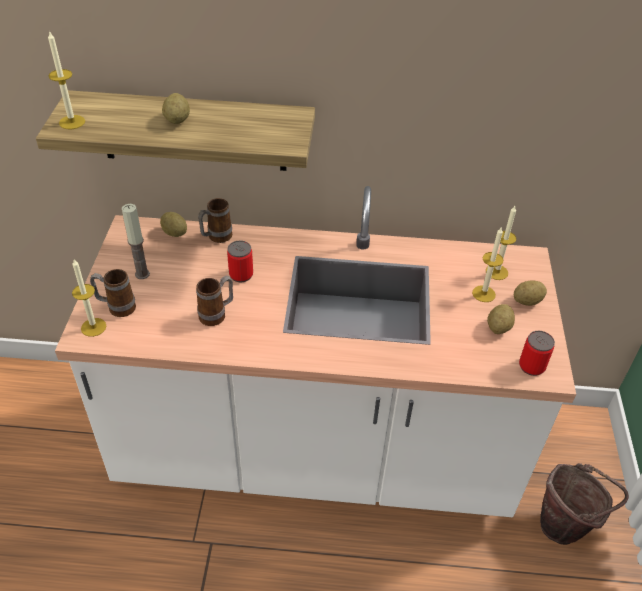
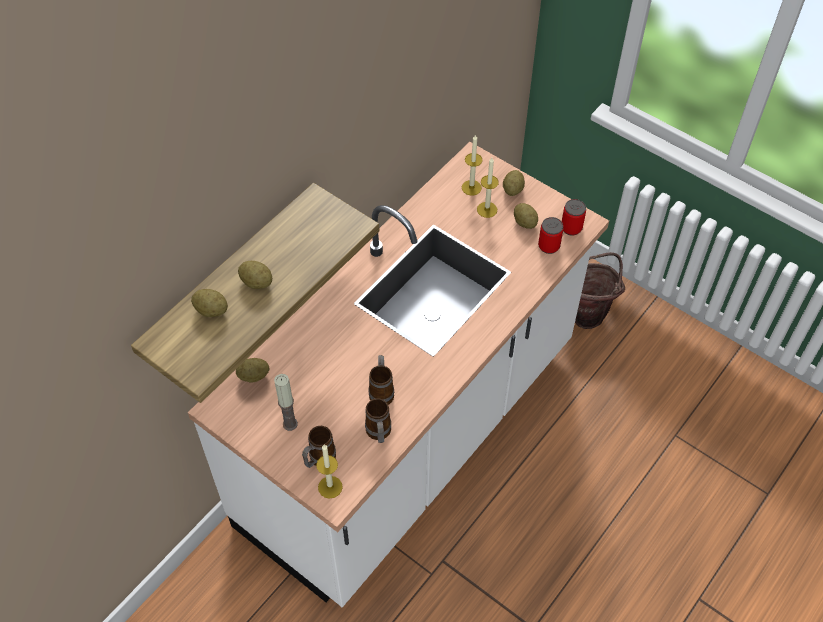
camera: 55 degrees left, 10 degrees up
candle [48,30,85,129] -> none
mug [198,198,232,243] -> mug moved to [365,398,391,443]
can [227,241,253,282] -> can moved to [538,217,563,254]
none -> potato [191,289,228,317]

